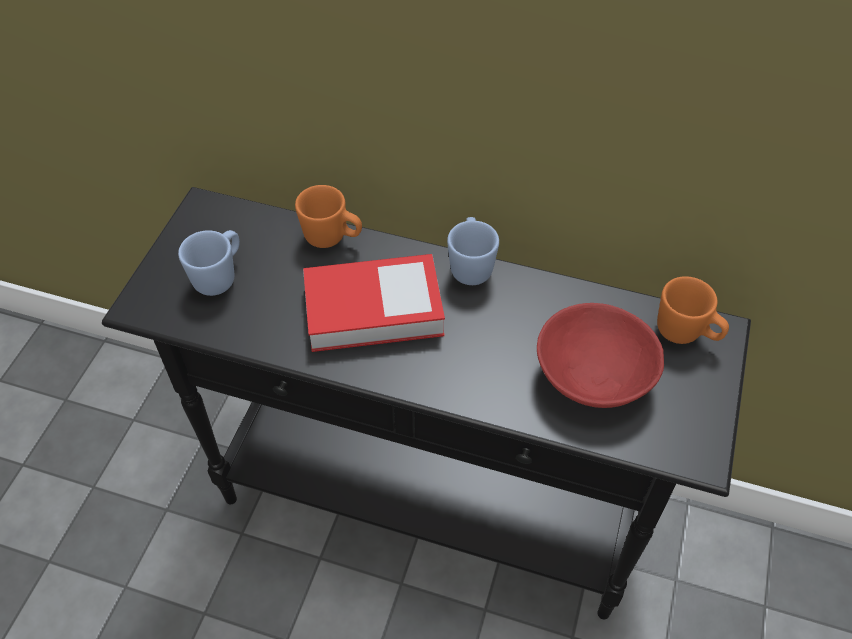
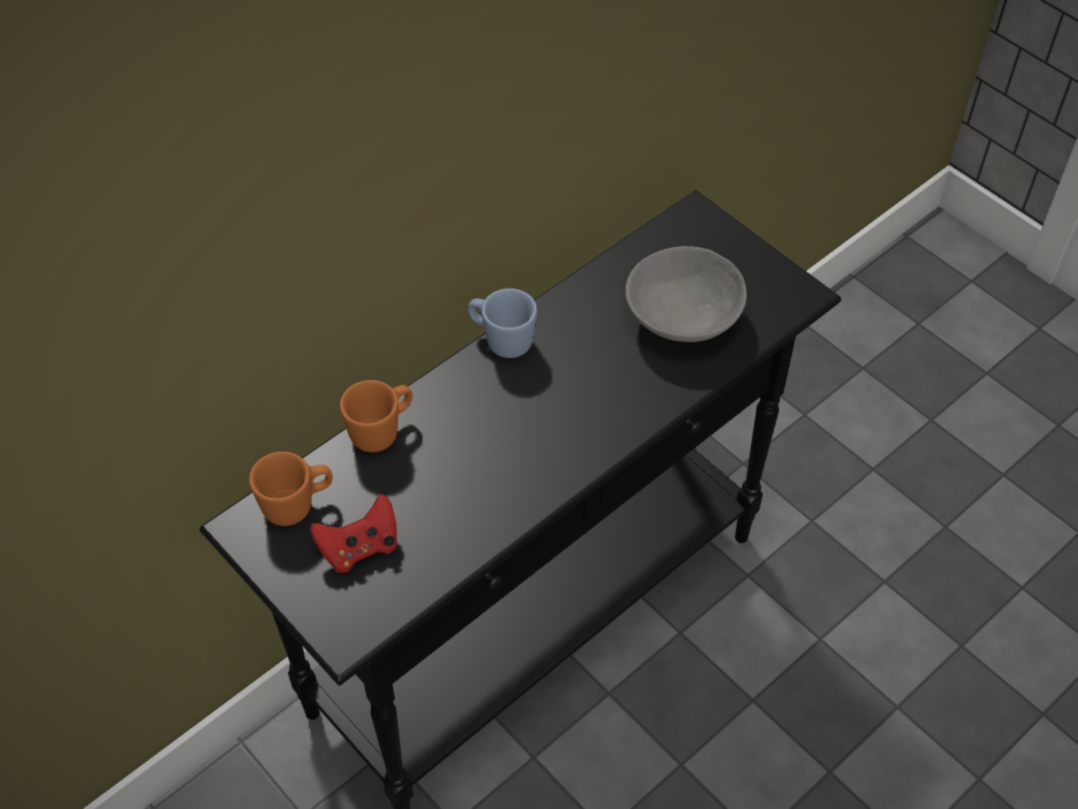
camera: 60 degrees left, 0 degrees up
blue mug [178,230,240,296] -> red game controller [310,494,398,573]
book [303,254,445,352] -> none
red bowl [537,303,664,408] -> grey bowl [625,246,747,342]
orange mug [657,276,729,344] -> orange mug moved to [249,452,333,526]

